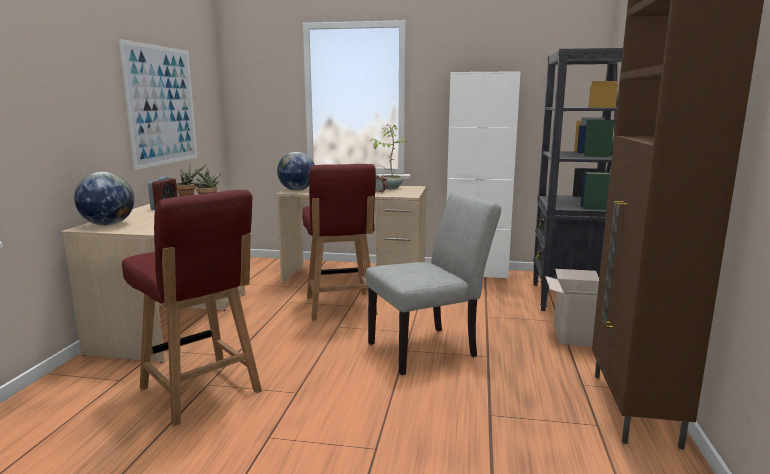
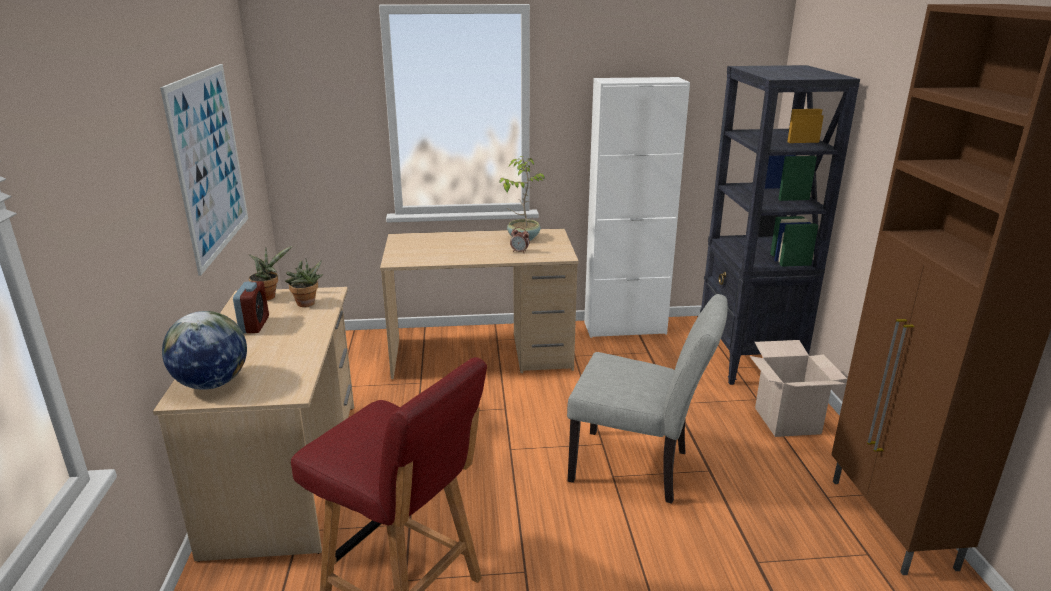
camera: 15 degrees left, 10 degrees up
globe [277,152,315,191] -> none
red chair [302,164,377,321] -> none
grey chair [366,192,501,375] -> grey chair turned 60 degrees clockwise [567,294,728,504]

